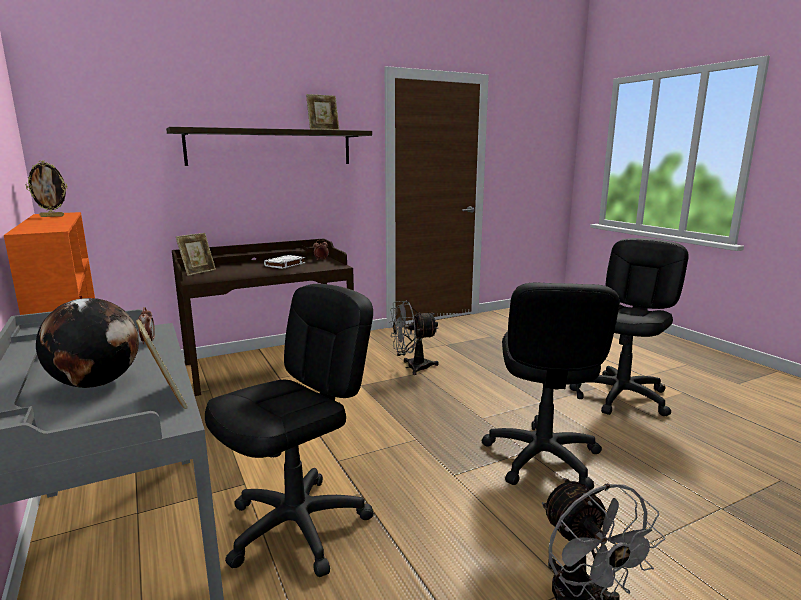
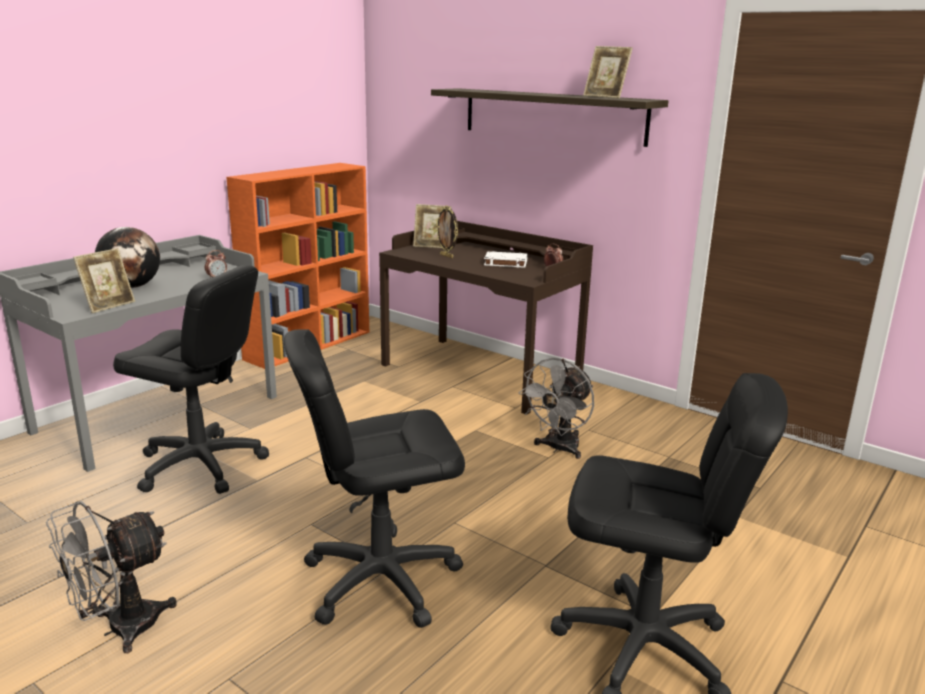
camera: 65 degrees right, 5 degrees up
picture frame [26,161,67,217] -> picture frame moved to [436,206,458,258]
grey fan [389,300,439,375] -> grey fan turned 105 degrees counterclockwise [518,358,594,459]

